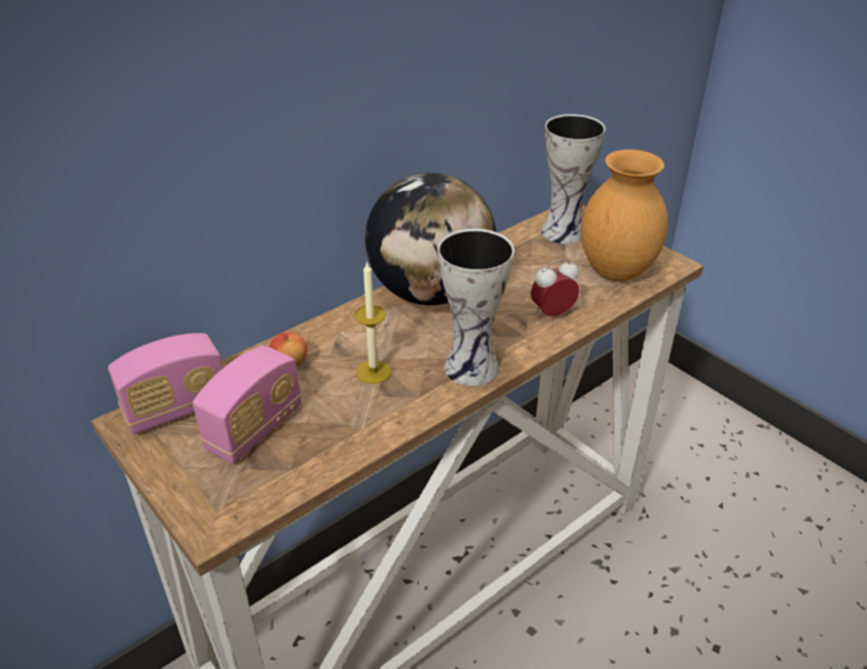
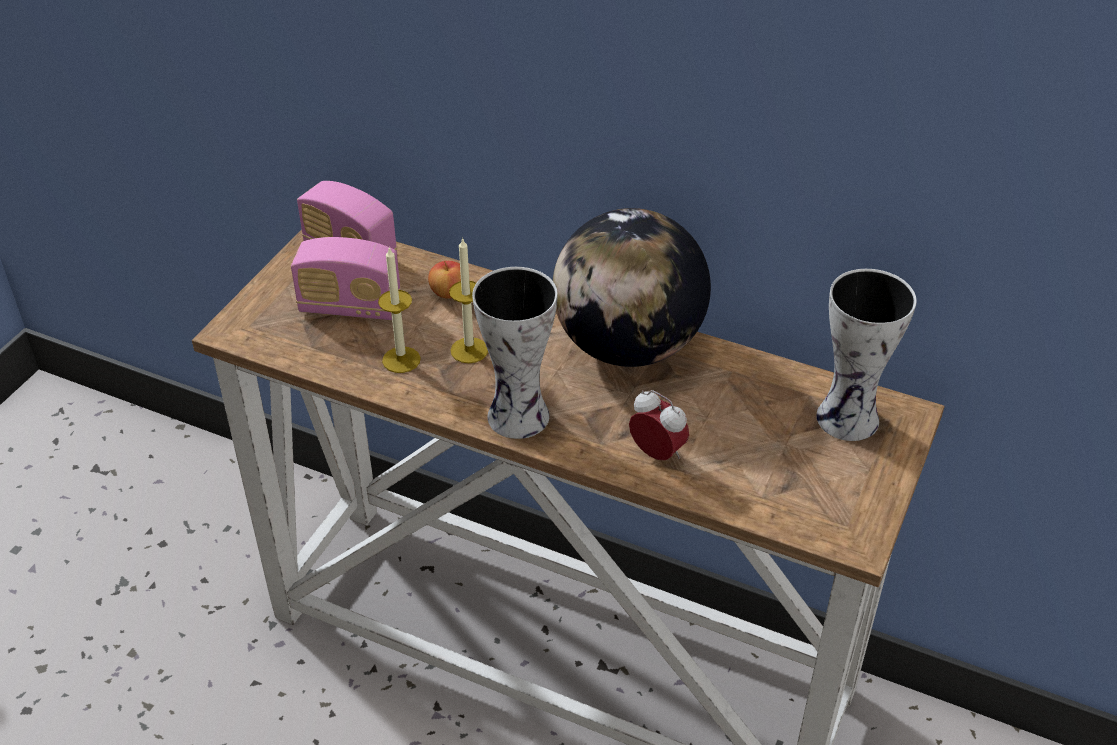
camera: 65 degrees right, 5 degrees up
brown vase [581,150,668,281] -> none
none -> candle [378,247,421,373]

